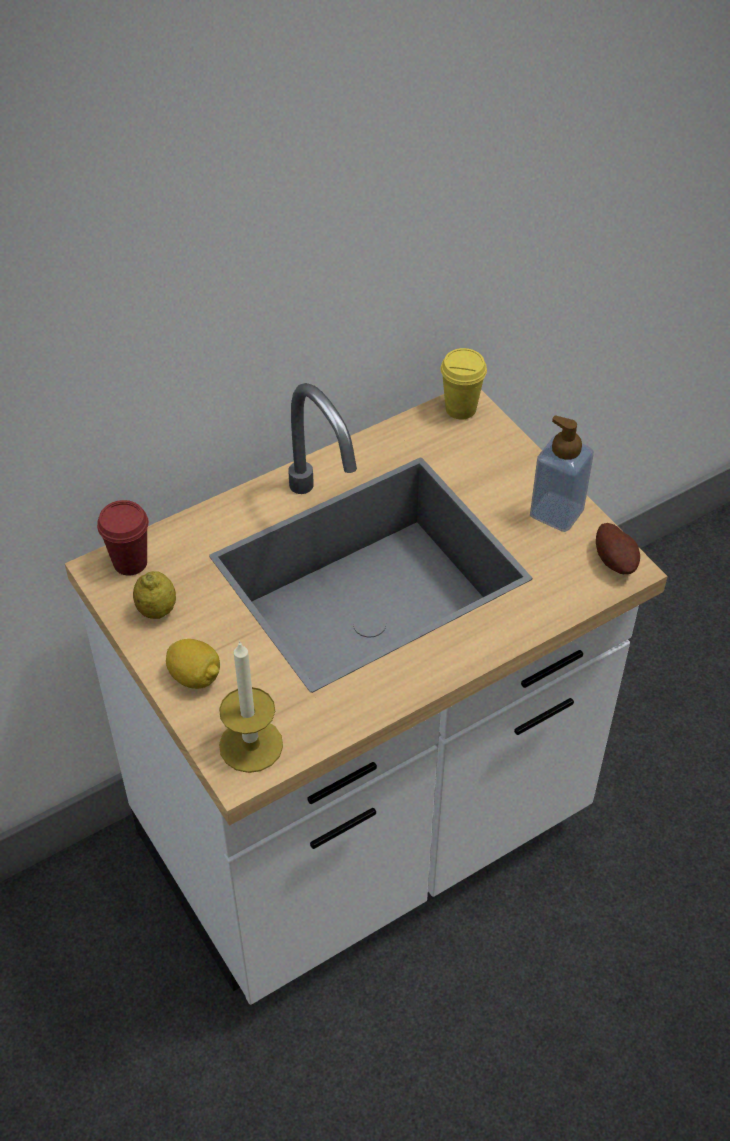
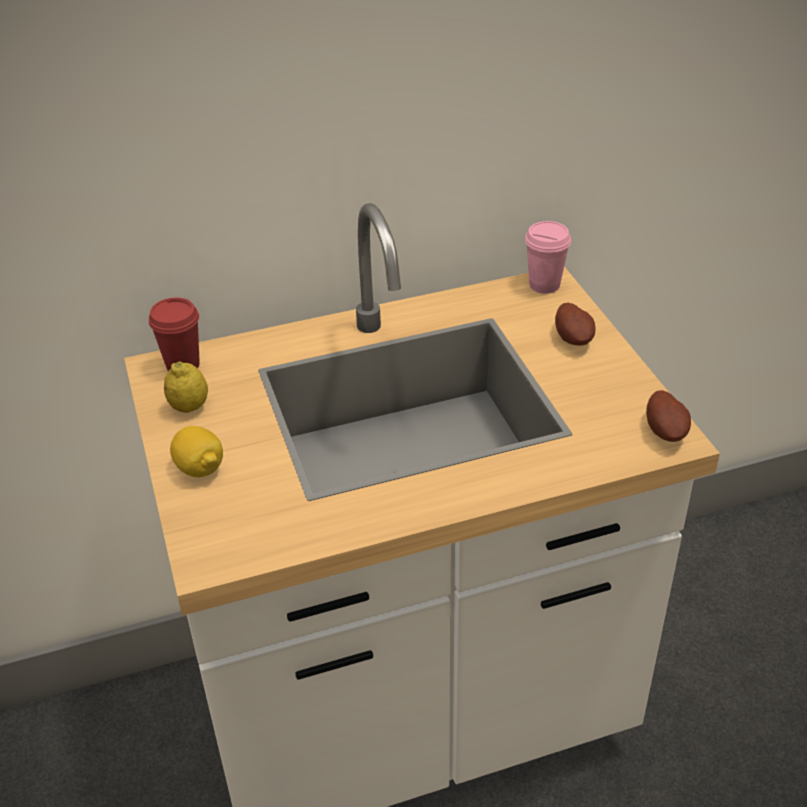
camera: 15 degrees right, 10 degrees down
candle [219,641,283,773] -> none
yellow cup [441,348,487,419] -> pink cup [525,221,571,294]
soap dispenser [530,415,594,532] -> none
none -> potato [555,303,596,345]

